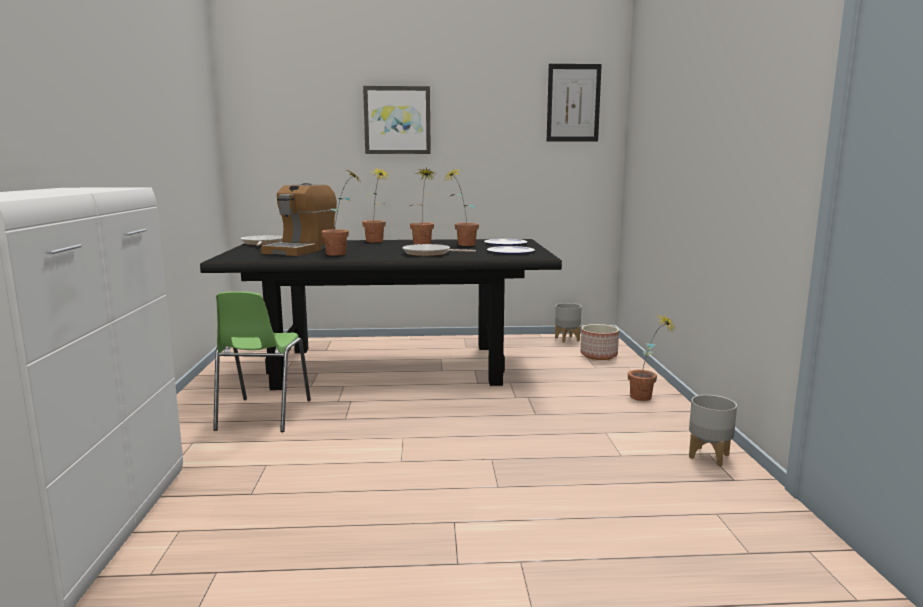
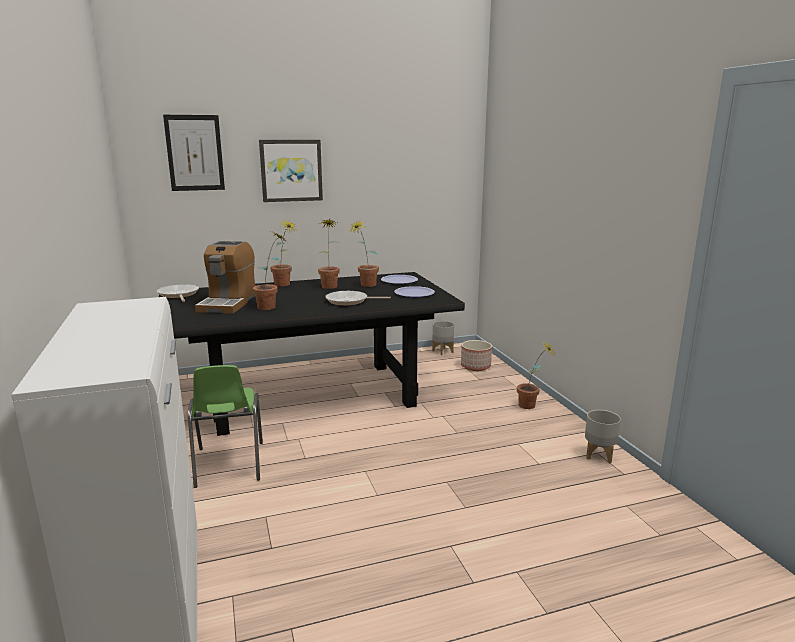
camera: 15 degrees left, 5 degrees up
picture [547,64,602,142] -> picture moved to [163,115,225,191]

